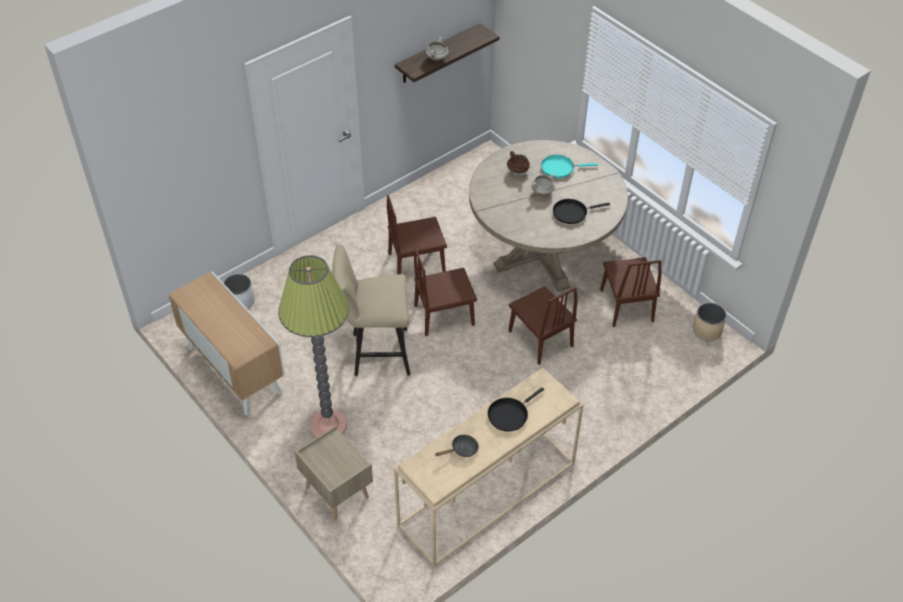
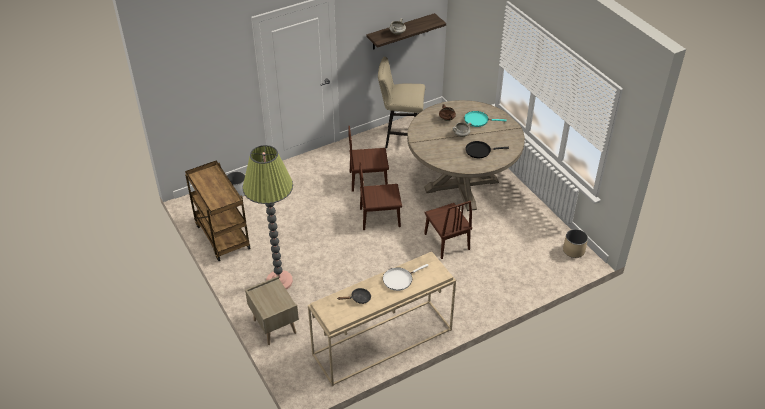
camera: 10 degrees right, 5 degrees down
cabinet [168,271,285,415] -> brown cart [185,161,251,261]
beige stool [333,244,410,376] -> beige stool moved to [378,57,425,148]
black frying pan [488,387,544,432] -> white frying pan [383,264,429,291]
brown chair [600,257,661,327] -> none

